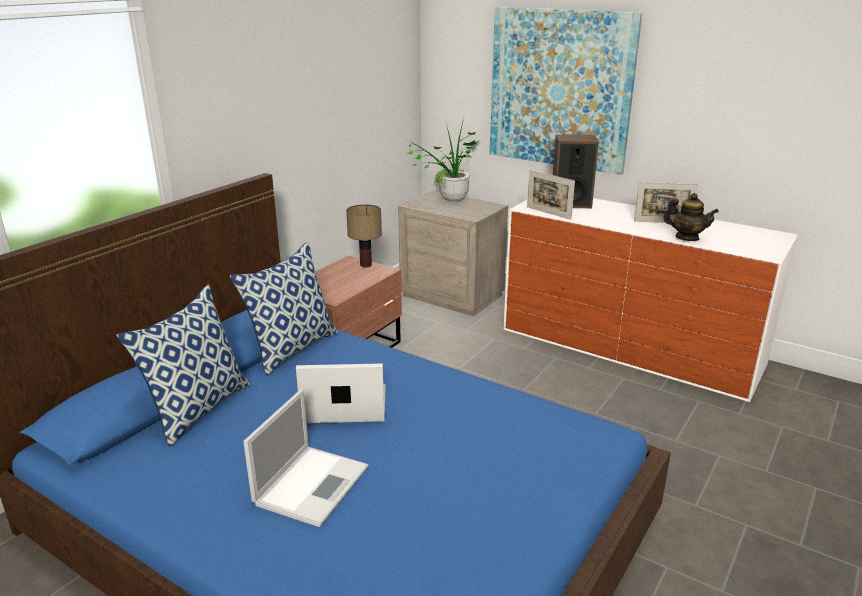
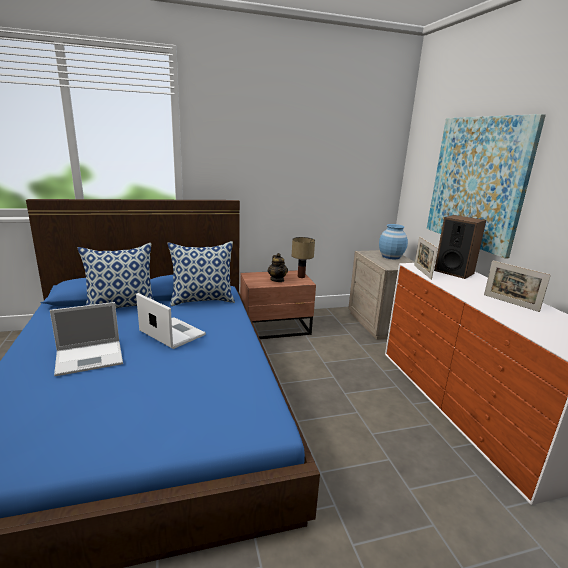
camera: 40 degrees right, 5 degrees down
potted plant [407,118,480,201] -> blue vase [379,224,408,259]
teapot [663,193,719,241] -> teapot moved to [268,253,288,282]

